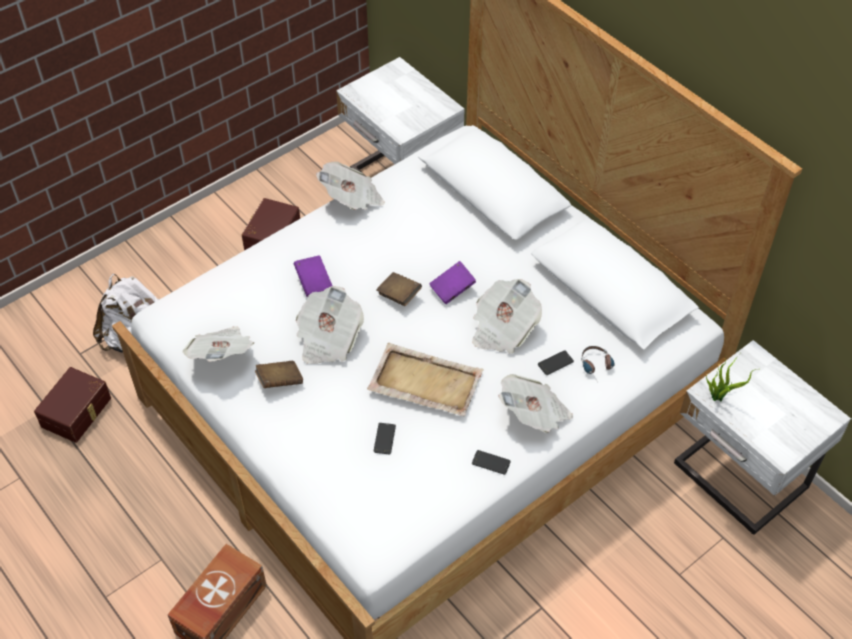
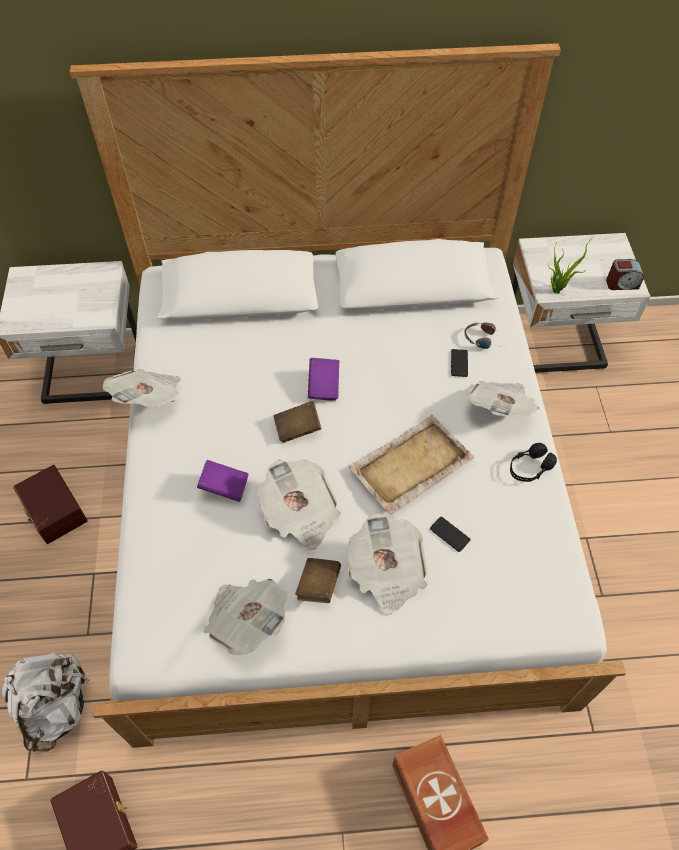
camera: 55 degrees left, 5 degrees up
newspaper [472,279,542,354] -> newspaper moved to [348,513,427,615]
phone [472,450,511,475] -> black headphones [510,443,557,482]
none -> alarm clock [606,259,644,290]

